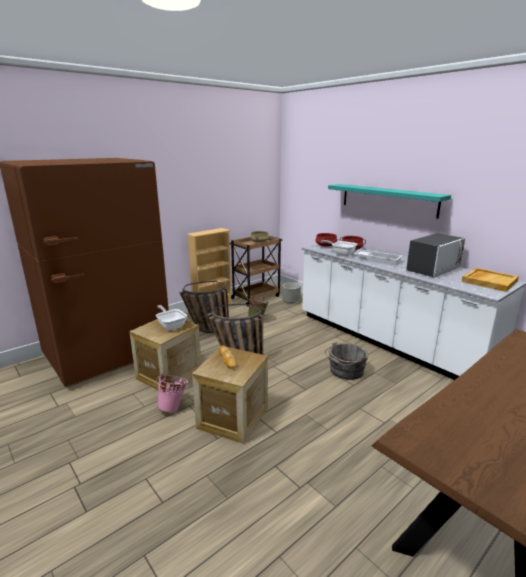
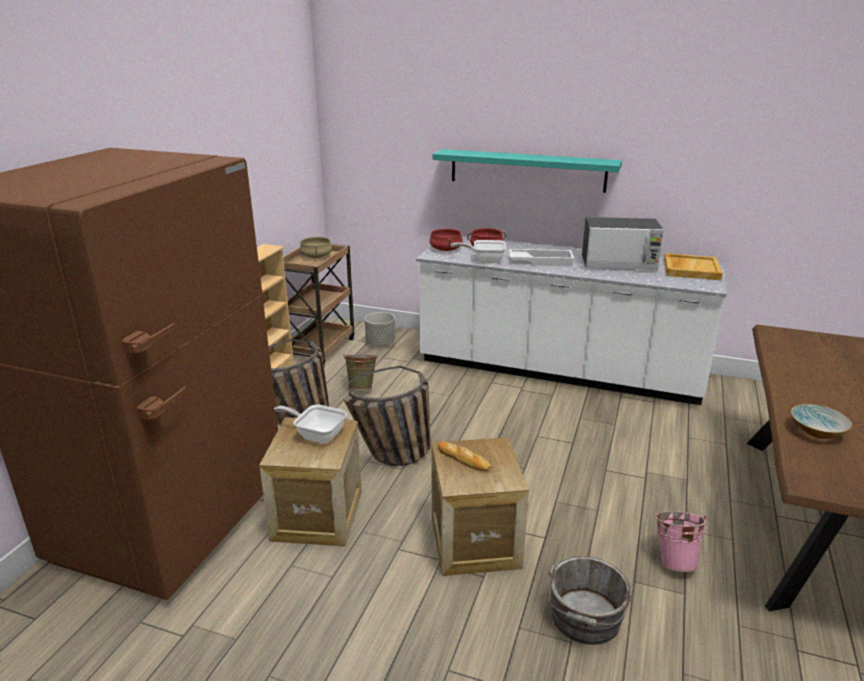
camera: 30 degrees left, 5 degrees up
pink bucket [156,373,188,412] -> pink bucket moved to [654,511,709,572]
grey bucket [325,342,368,380] -> grey bucket moved to [547,556,633,645]
microwave [406,233,465,278] -> microwave turned 75 degrees clockwise [582,217,664,270]
none -> bowl [791,404,852,439]

